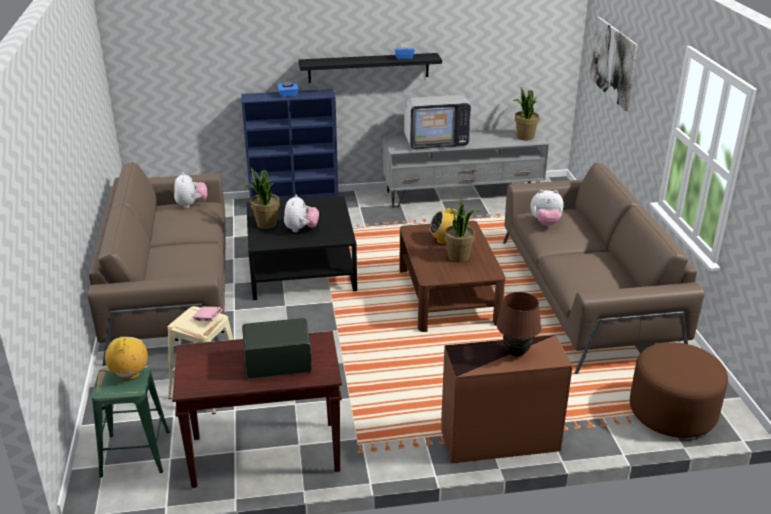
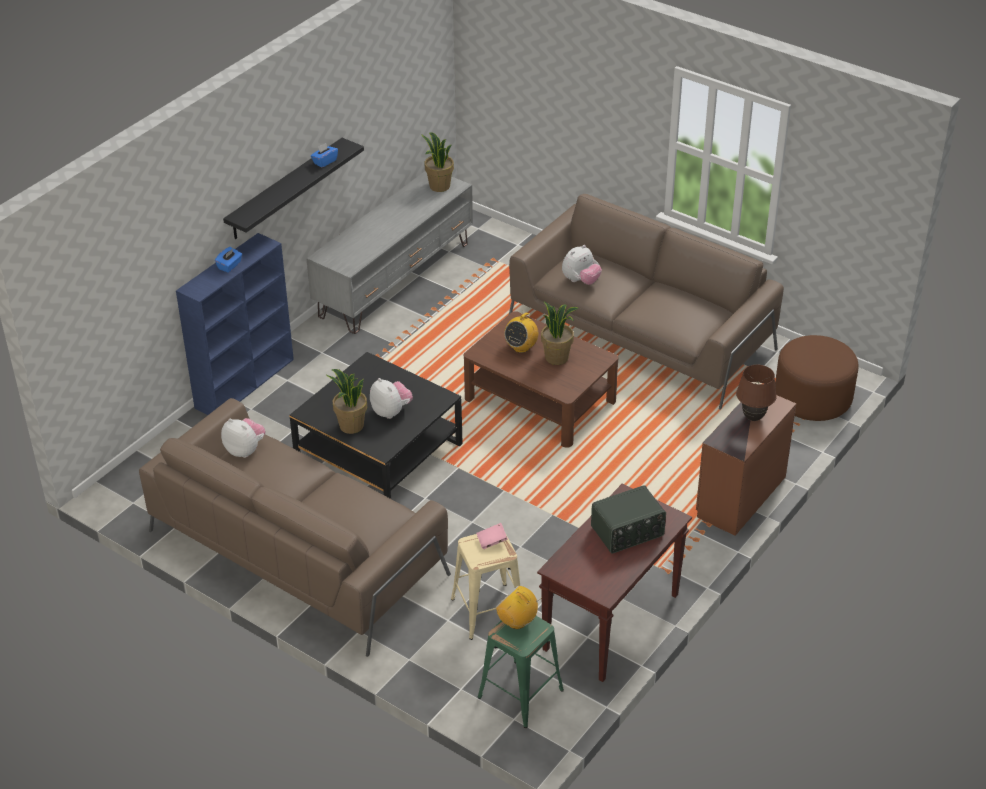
camera: 45 degrees left, 10 degrees up
radio [242,318,312,379] -> radio turned 150 degrees counterclockwise [591,485,666,553]
television [404,95,471,150] -> none
picture [590,17,638,111] -> none

